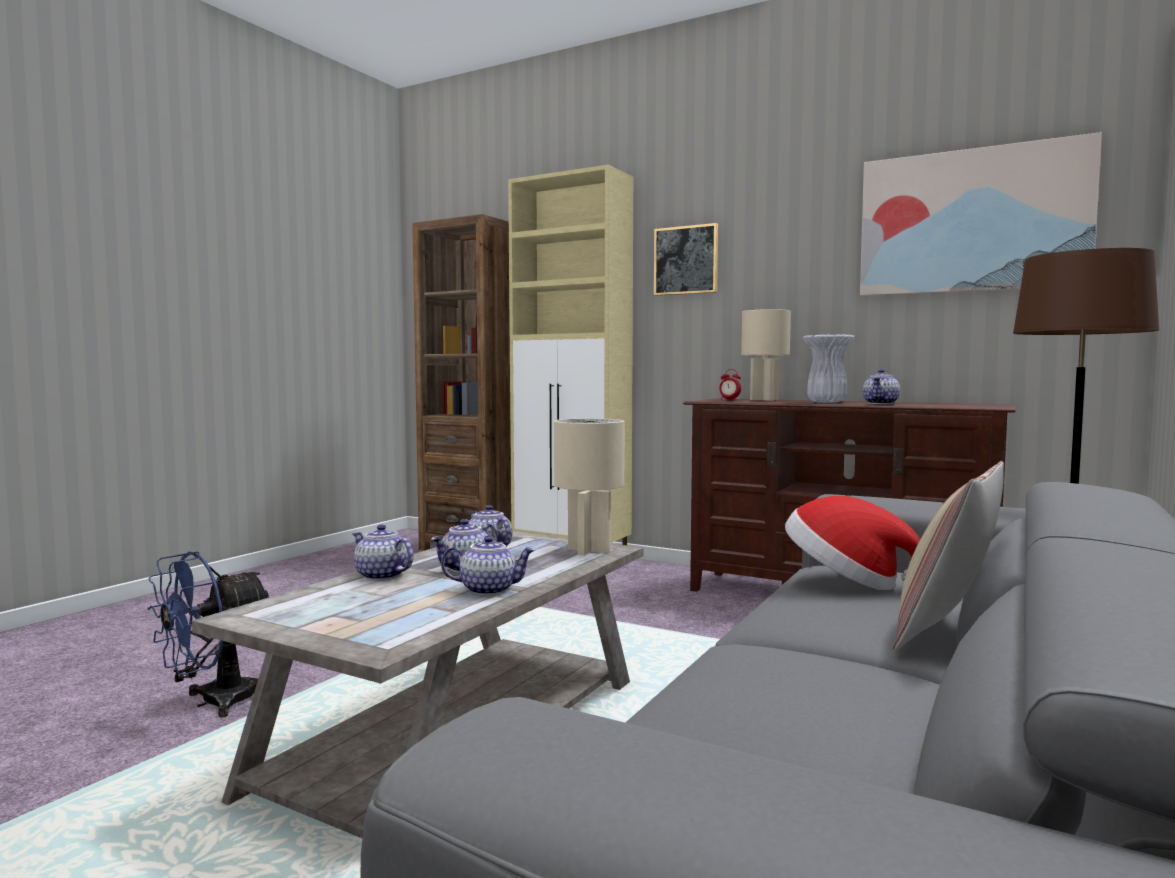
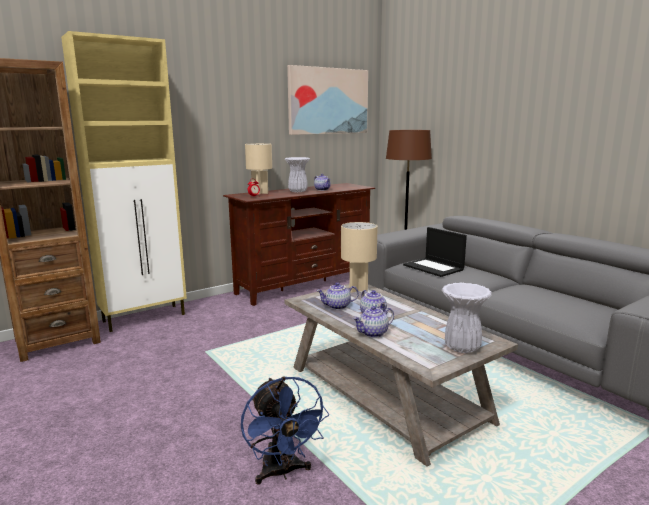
camera: 65 degrees left, 10 degrees up
teapot [441,535,535,596] -> none
picture [654,223,718,296] -> none
hat [785,496,920,590] -> laptop [403,227,467,277]
pillow [893,461,1004,651] -> none
none -> white vase [442,283,492,353]

